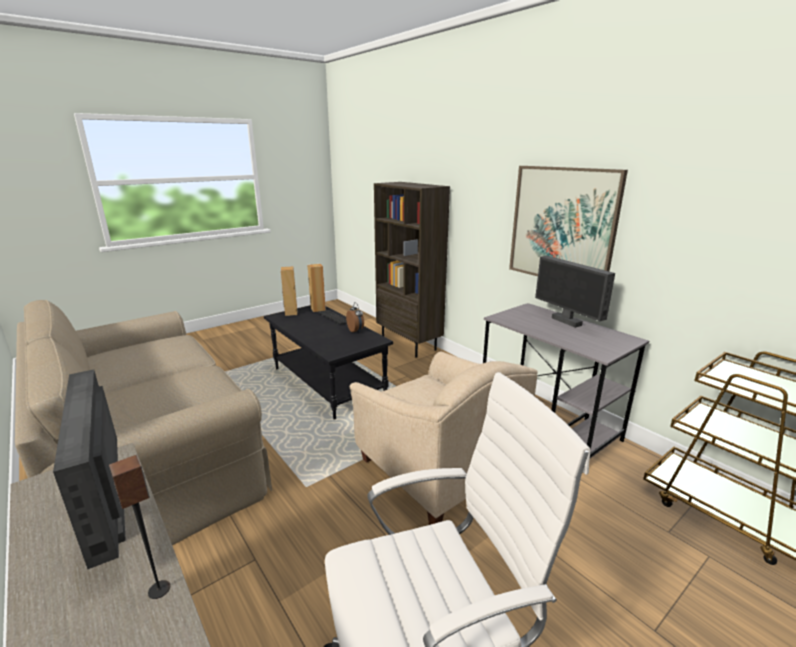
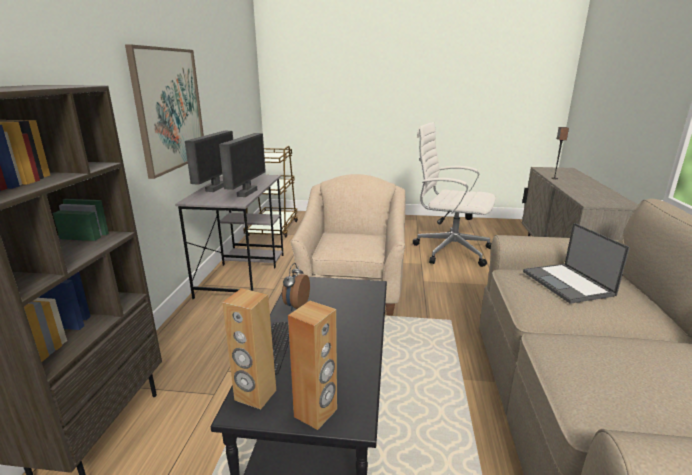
camera: 135 degrees left, 0 degrees up
monitor [53,369,126,569] -> monitor moved to [219,133,266,197]
none -> laptop [523,223,630,304]

